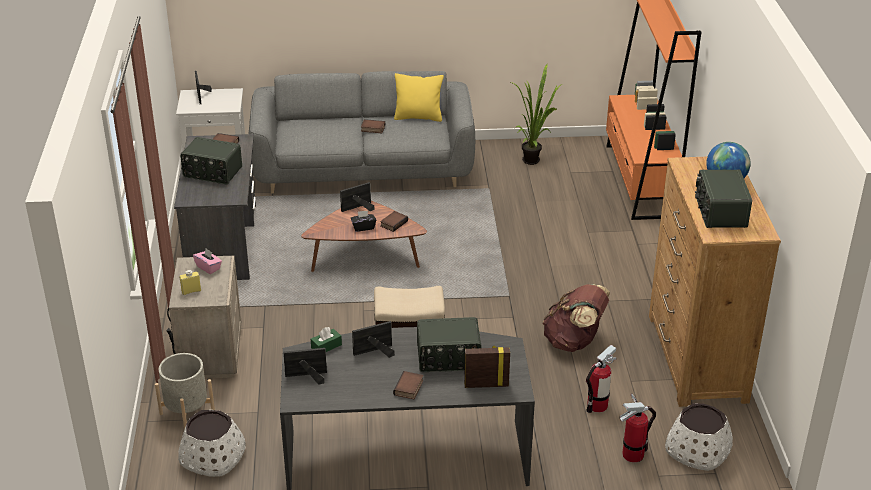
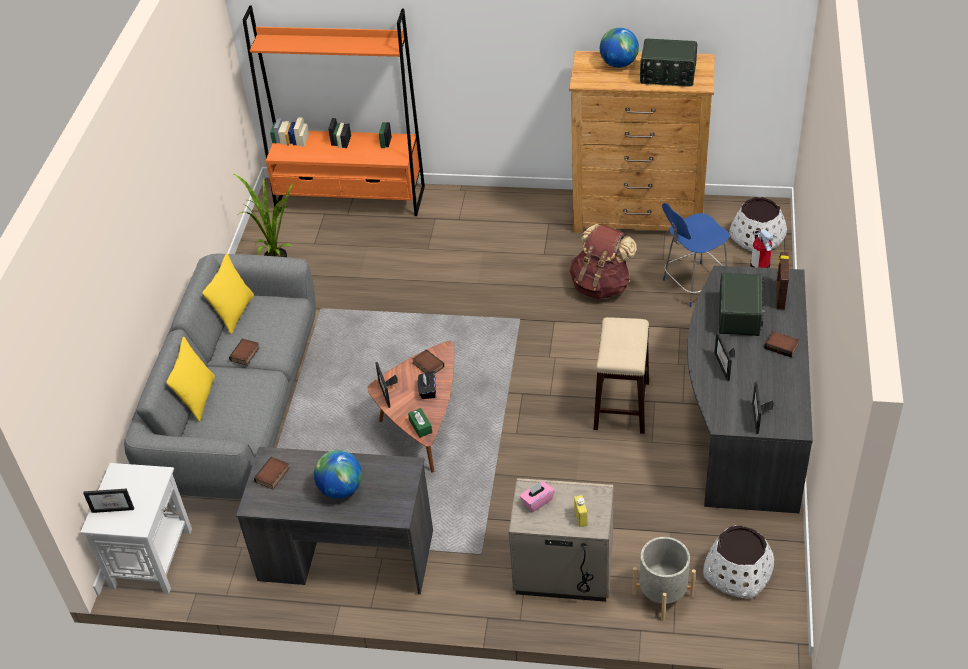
camera: 75 degrees left, 10 degrees up
radio [180,137,242,184] -> globe [314,450,362,499]
green tissue box [311,327,342,352] -> green tissue box moved to [408,408,432,438]
fire extinguisher [586,345,616,413] -> blue chair [662,203,729,307]
none -> yellow pillow [167,337,215,422]

